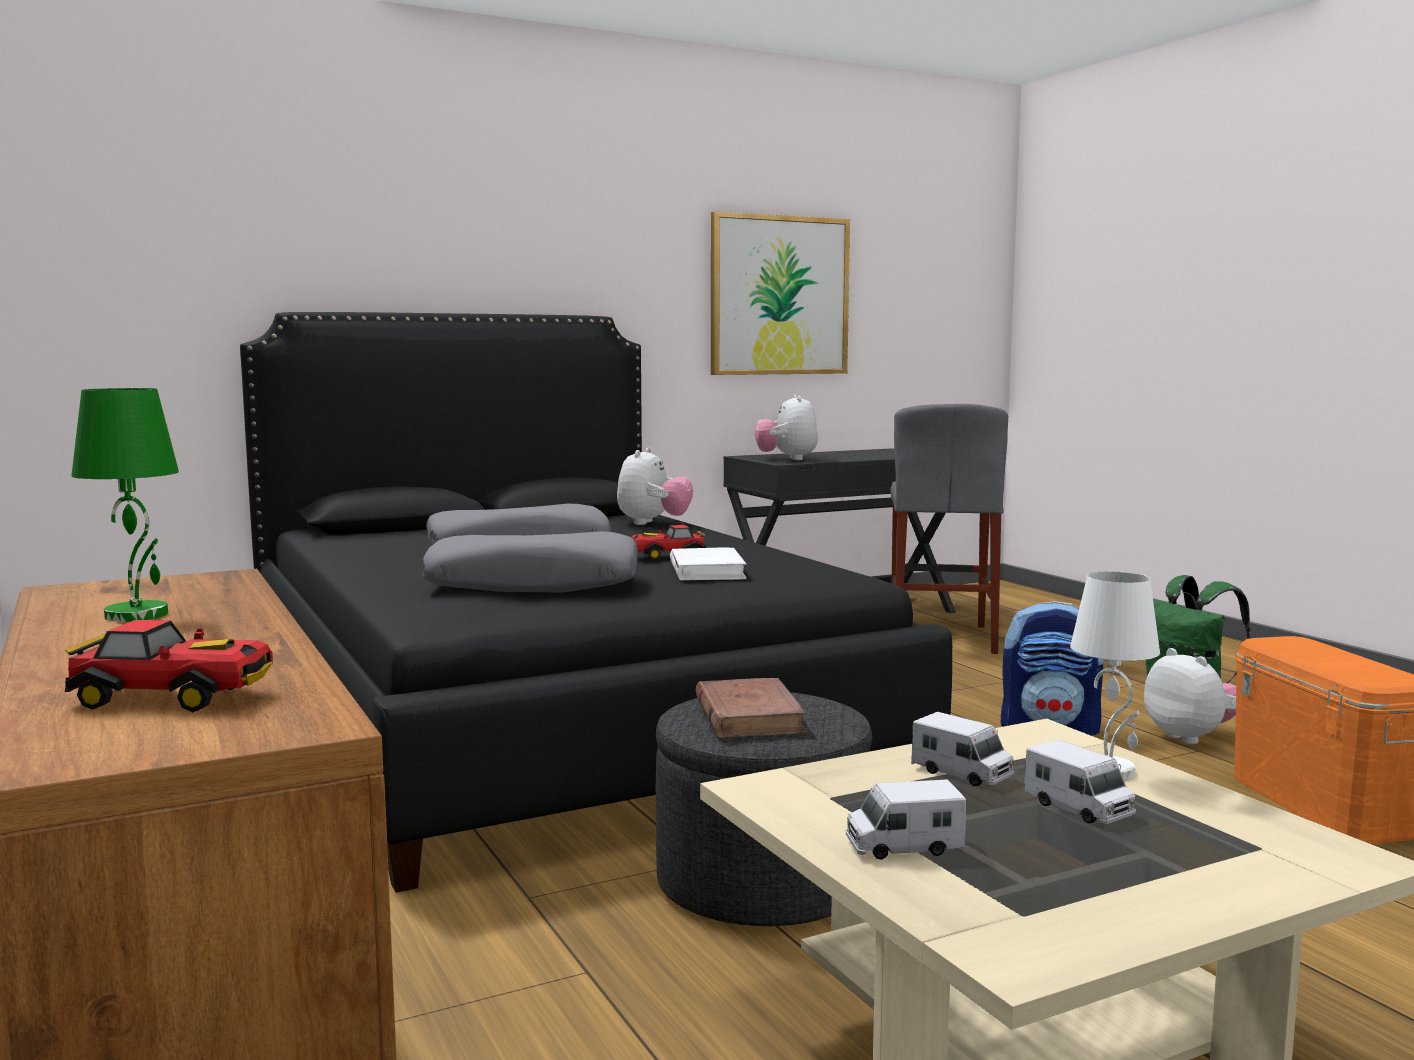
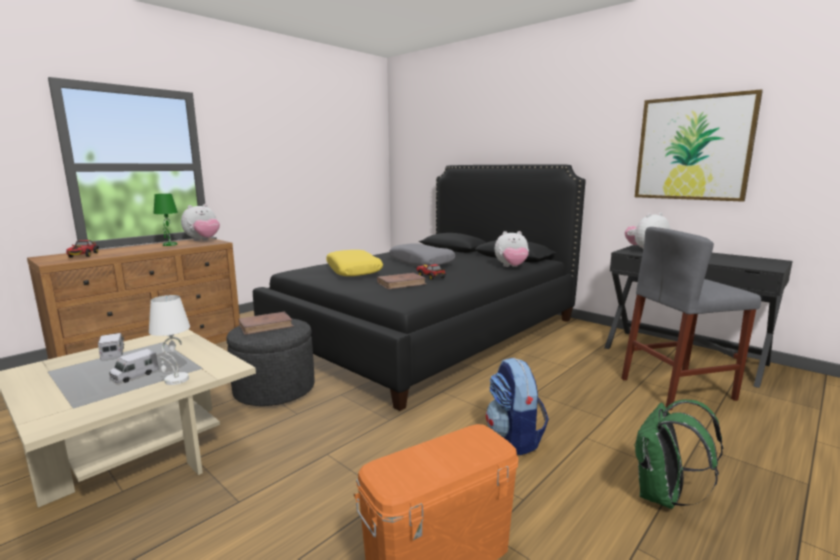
camera: 70 degrees right, 5 degrees up
grey pillow [422,531,638,593] -> yellow pillow [326,250,383,276]
white book [670,547,746,580] -> brown book [377,273,426,289]
toy truck [911,712,1014,786] -> none
plush toy [1144,648,1236,744] -> plush toy moved to [181,204,220,241]

